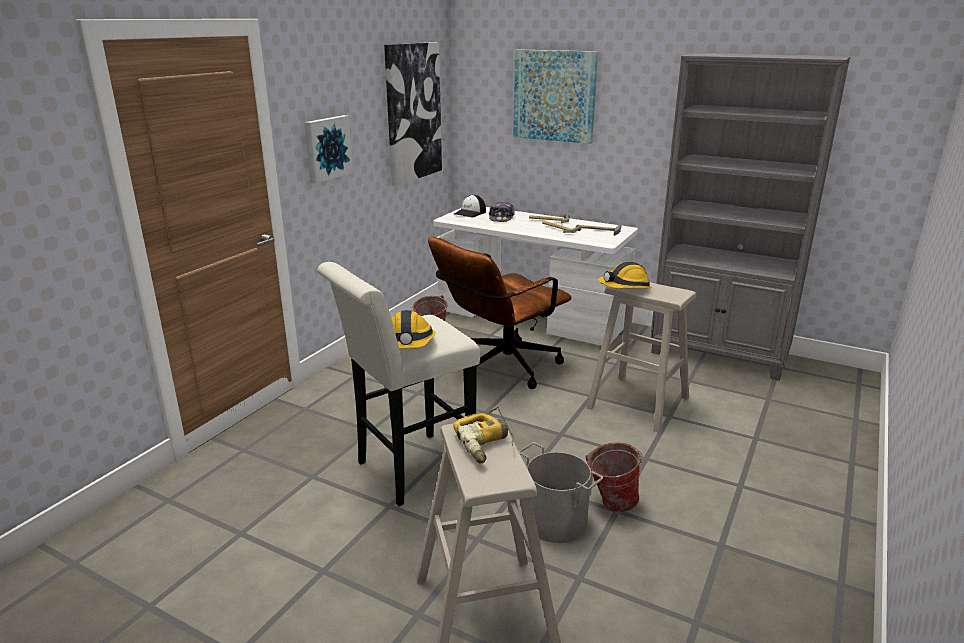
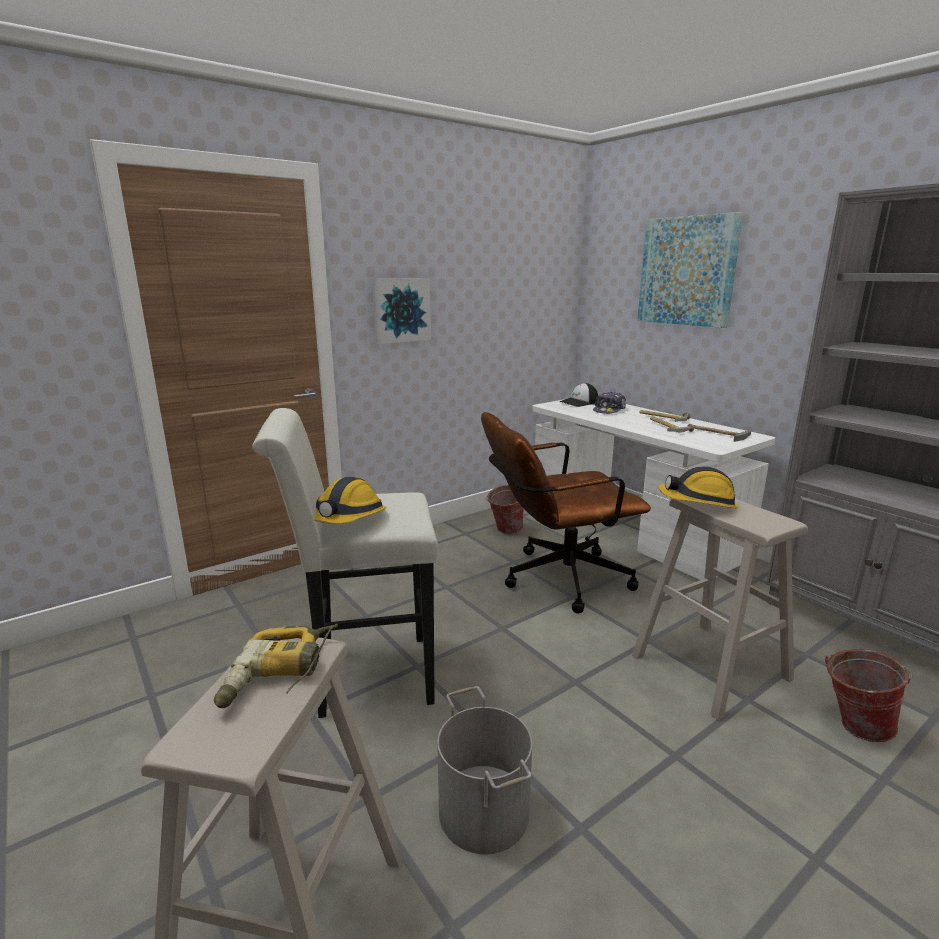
camera: 25 degrees right, 5 degrees down
picture [384,42,442,186] -> none
bucket [586,442,643,512] -> bucket moved to [825,649,912,742]

